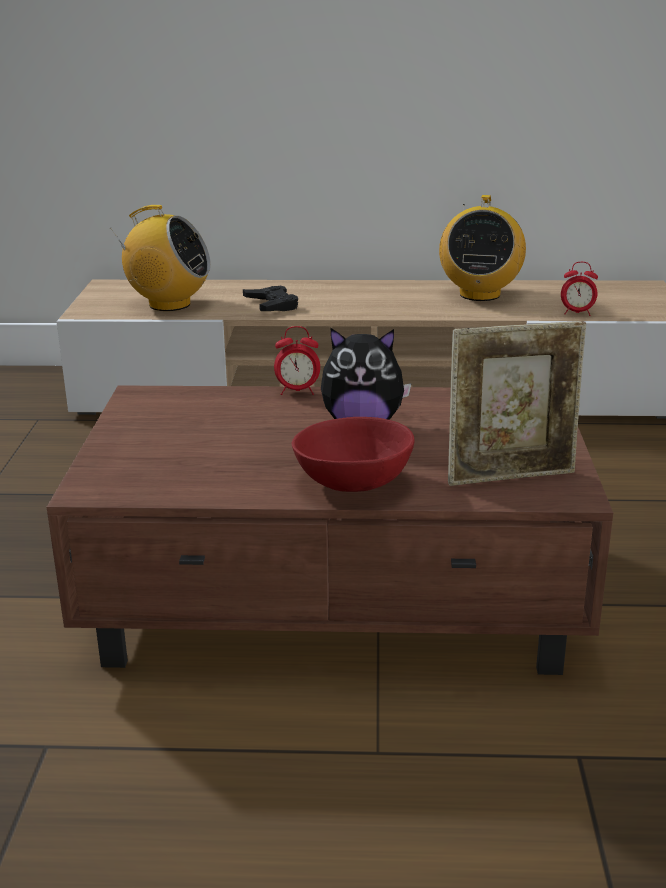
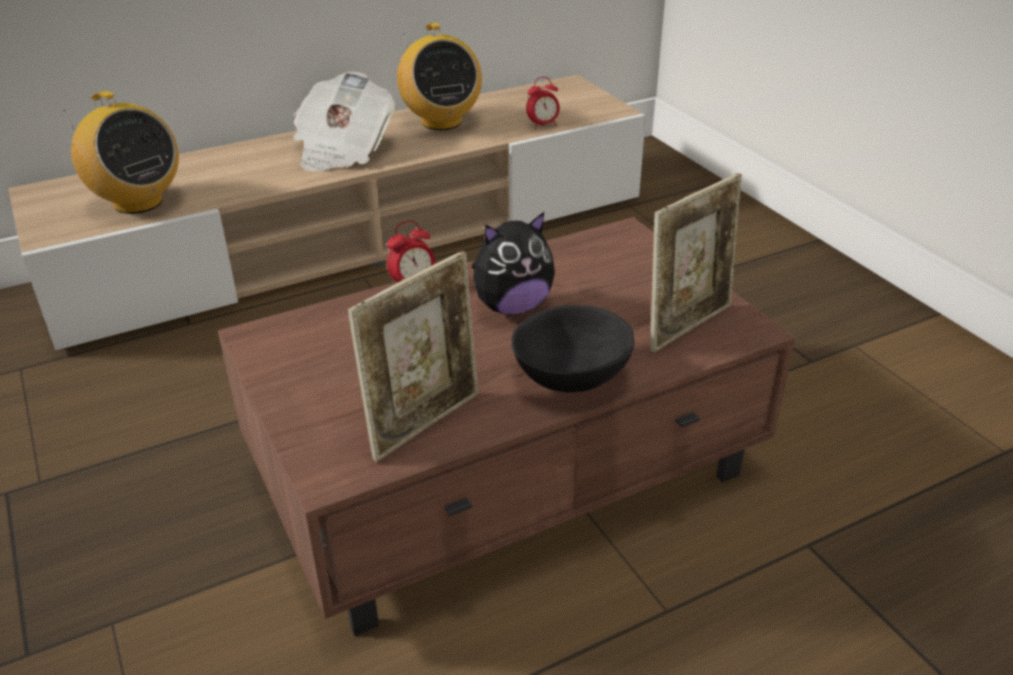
camera: 30 degrees left, 10 degrees up
radio [110,205,211,311] -> radio turned 60 degrees clockwise [63,91,179,214]
black game controller [243,286,298,311] -> none
red bowl [292,417,414,492] -> black bowl [511,305,634,393]
none -> newspaper [293,72,395,172]
none -> picture frame [348,251,478,462]

